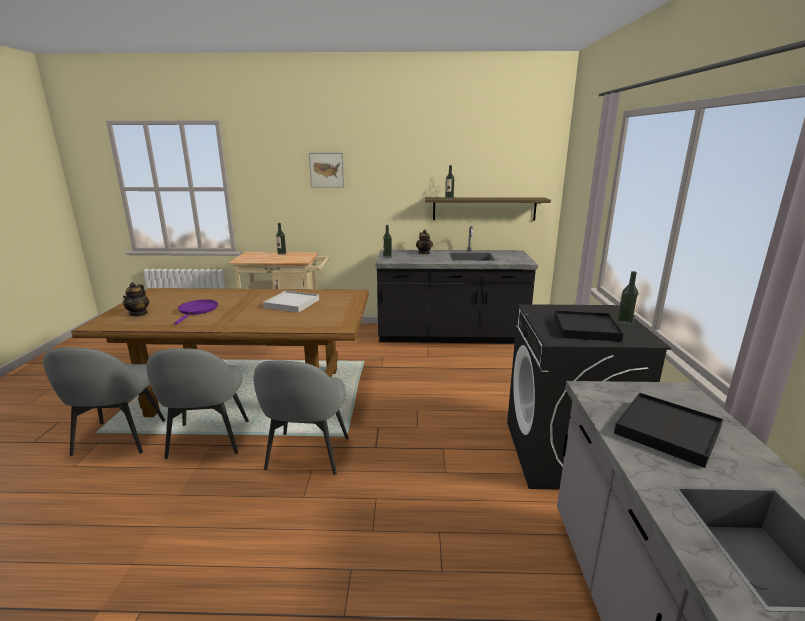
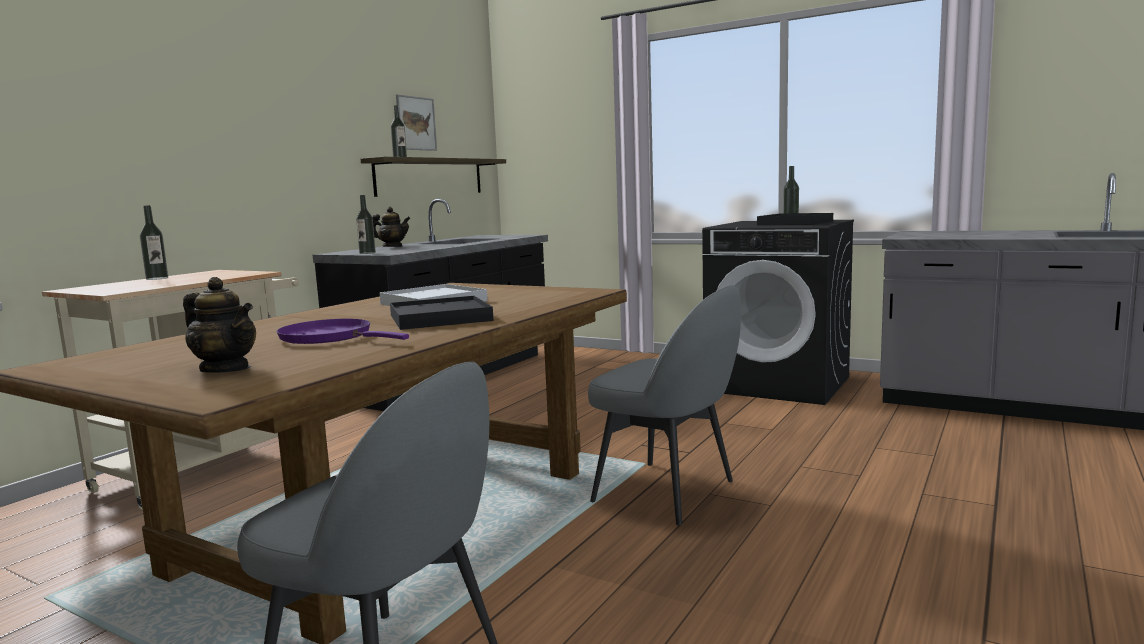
camera: 60 degrees left, 10 degrees down
grey chair [146,348,249,459] -> none
picture [309,153,344,188] -> picture moved to [396,94,437,151]
black tray [614,393,723,468] -> black tray moved to [390,296,494,330]

